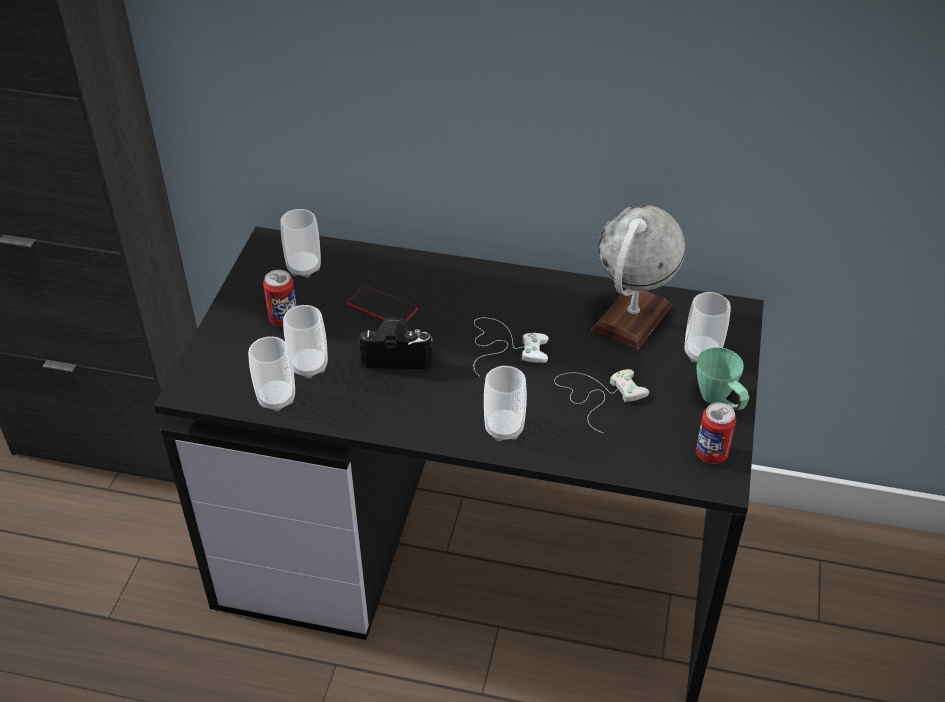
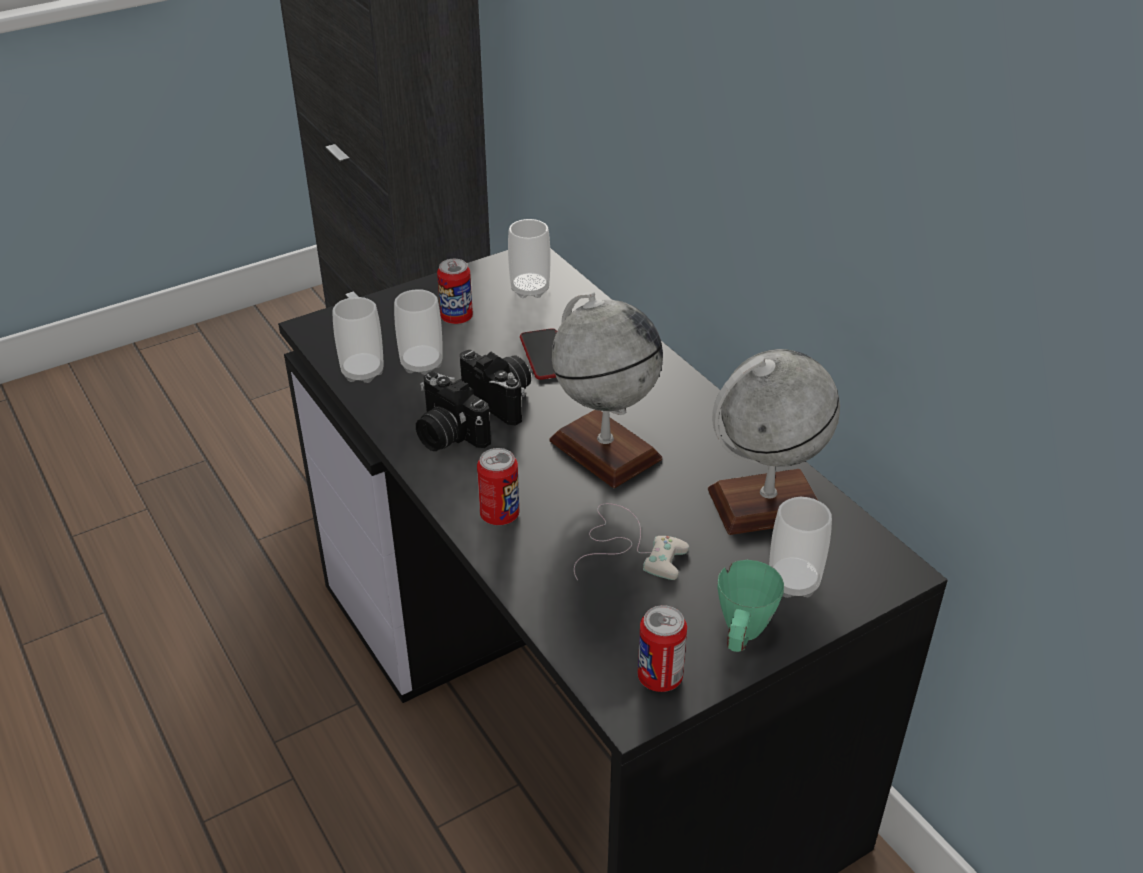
camera: 45 degrees right, 5 degrees down
white game controller [474,318,549,376] -> globe [549,292,663,488]
cup [484,366,527,441] -> can [477,448,519,525]
none -> camera [416,371,491,451]

